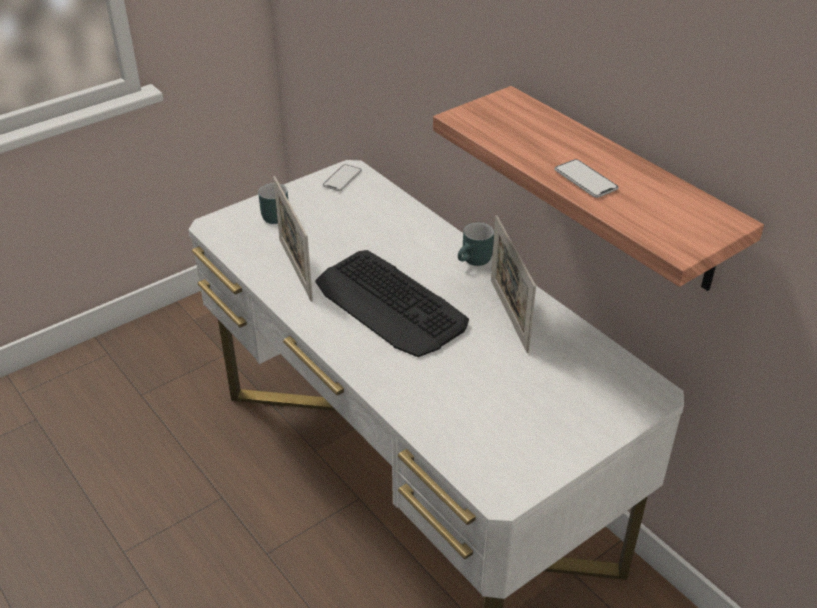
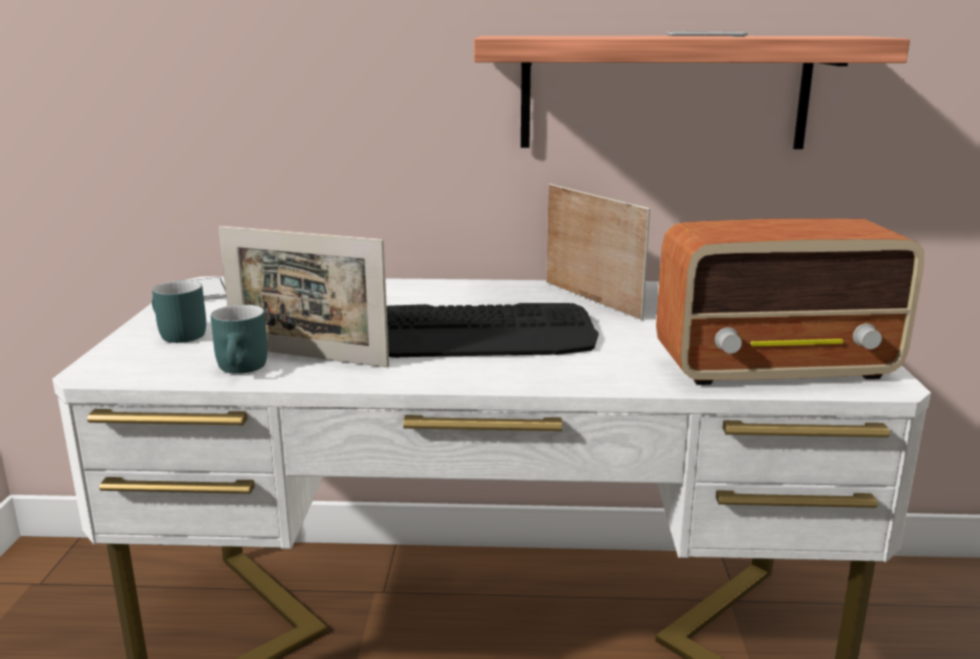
camera: 50 degrees left, 20 degrees down
turquoise mug [458,223,494,266] -> turquoise mug moved to [210,305,268,374]
picture frame [491,215,536,353] -> picture frame turned 150 degrees counterclockwise [546,184,650,320]
none -> radio [656,218,924,385]

